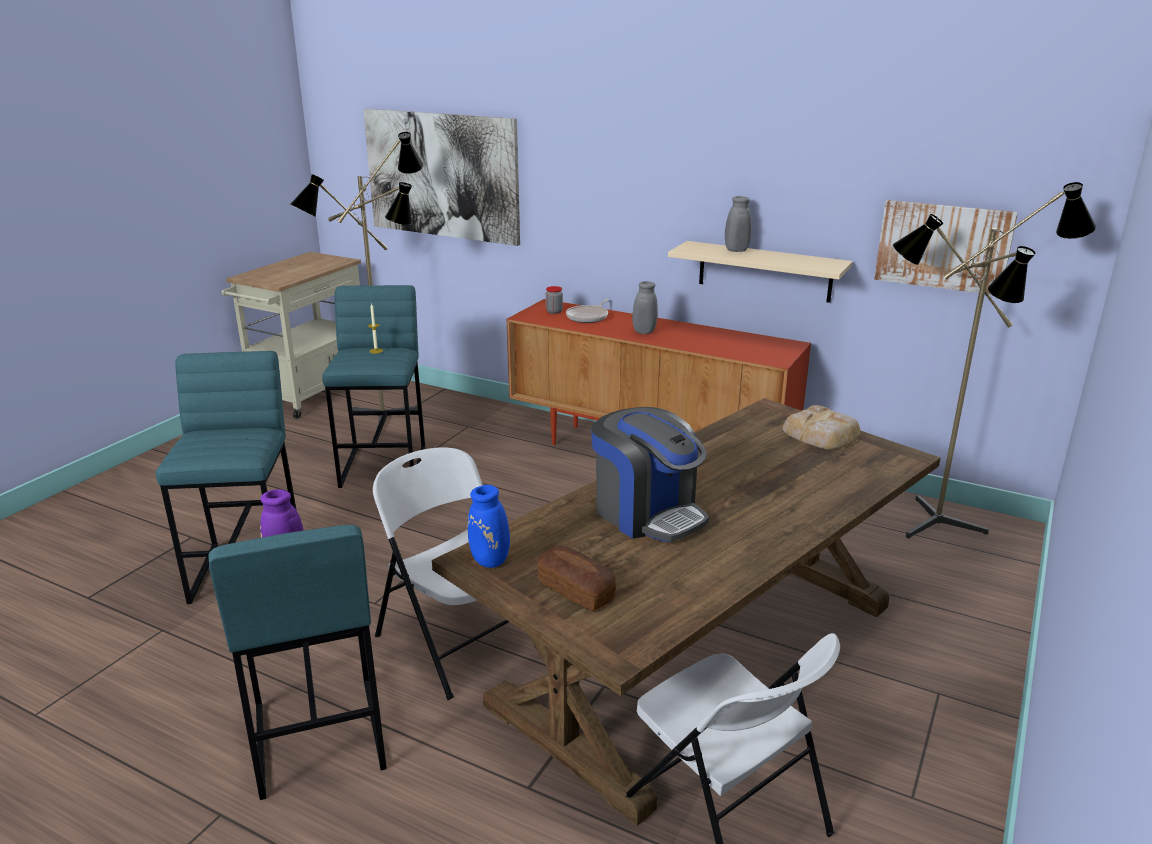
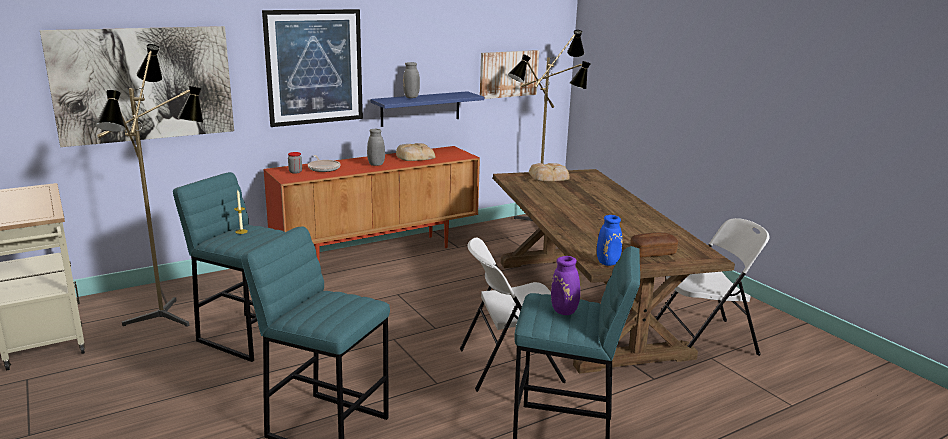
camera: 60 degrees left, 5 degrees down
coffee machine [591,407,709,542] -> none
beige shelf [668,241,853,303] -> blue shelf [370,91,484,127]
none -> picture [262,9,363,127]
none -> bread [396,143,435,161]

